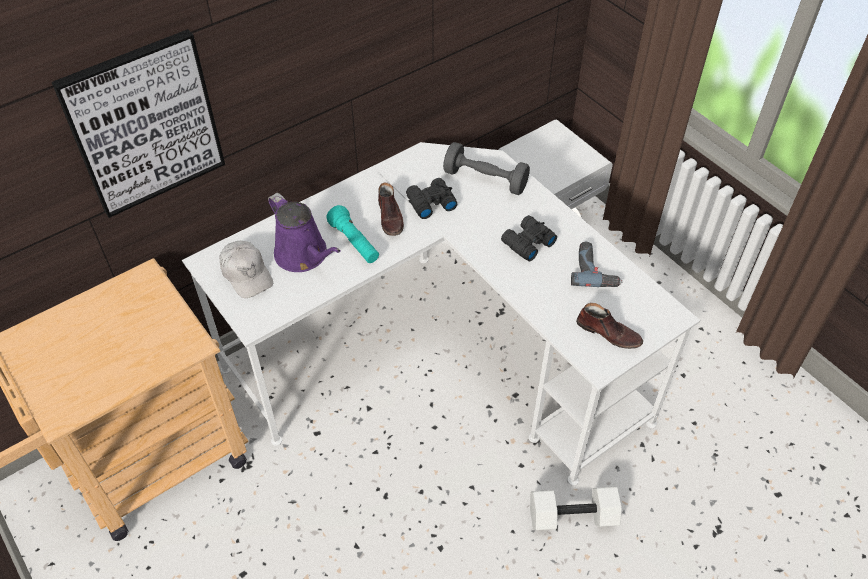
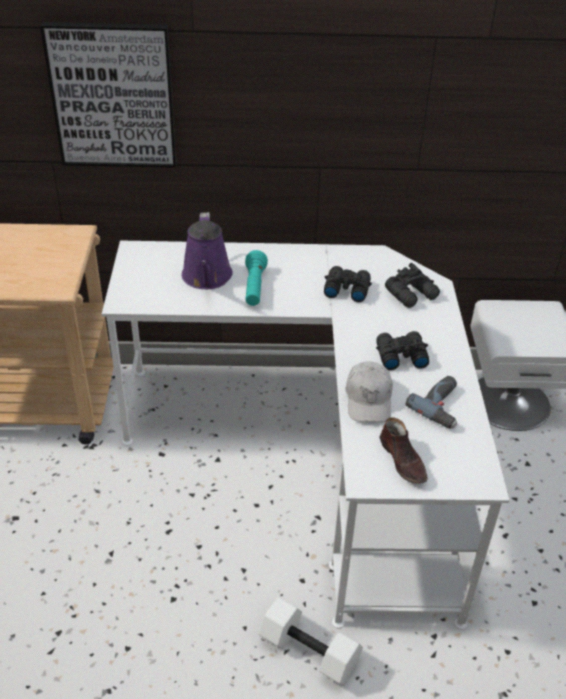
camera: 35 degrees right, 10 degrees down
white cap [220,241,273,298] -> white cap moved to [345,361,393,422]
brown shoe [378,182,404,236] -> none
grey dumbbell [443,142,530,195] -> black binoculars [385,263,440,308]

